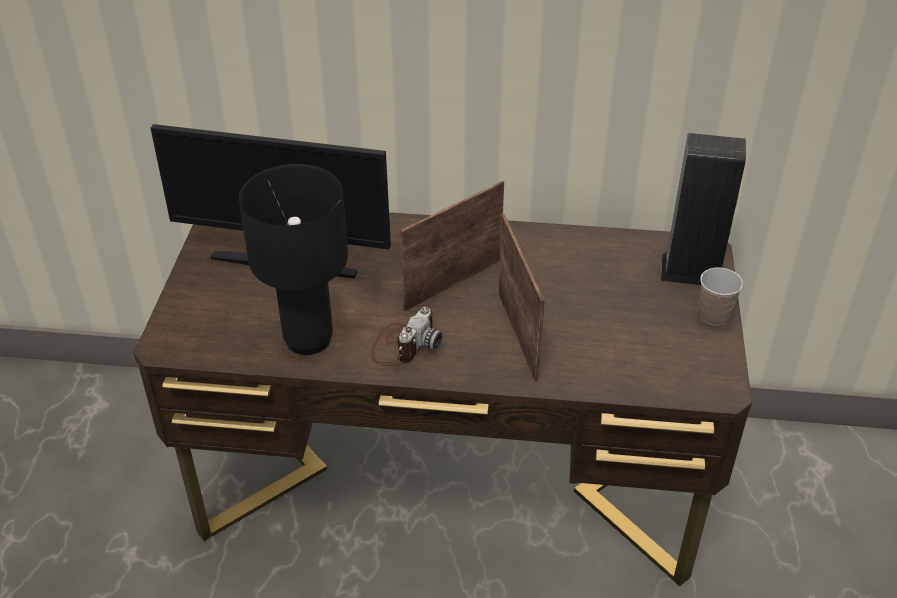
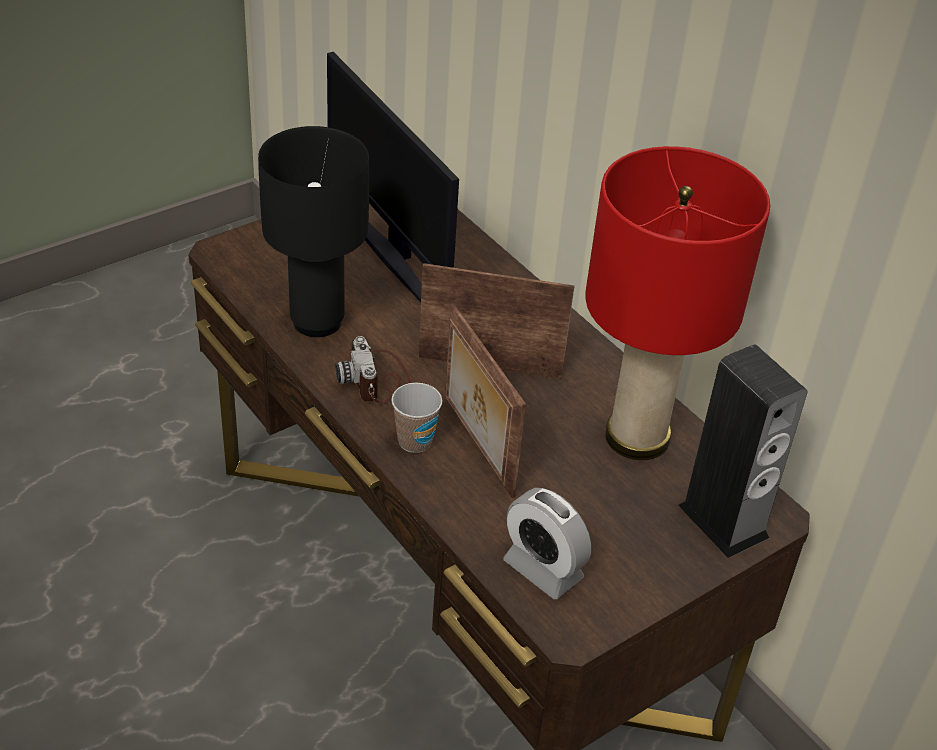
camera: 45 degrees right, 0 degrees up
camera [371,307,442,364] -> camera turned 90 degrees clockwise [335,336,411,404]
picture frame [498,214,545,381] -> picture frame turned 120 degrees clockwise [445,304,526,498]
cup [700,267,743,326] -> cup moved to [391,383,442,453]
none -> alarm clock [503,488,591,599]
none -> red table lamp [585,146,770,460]

